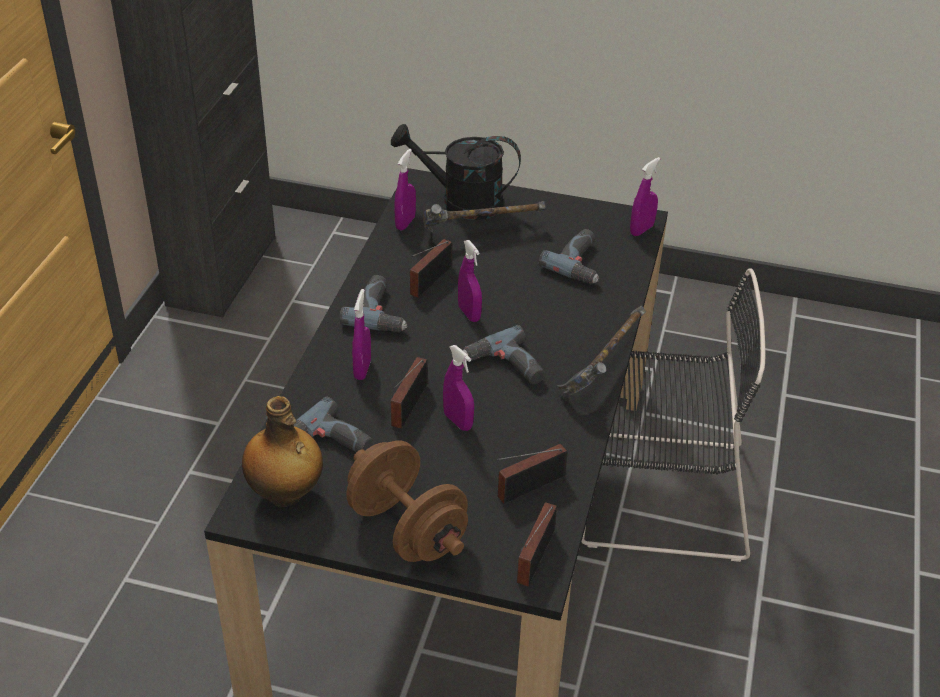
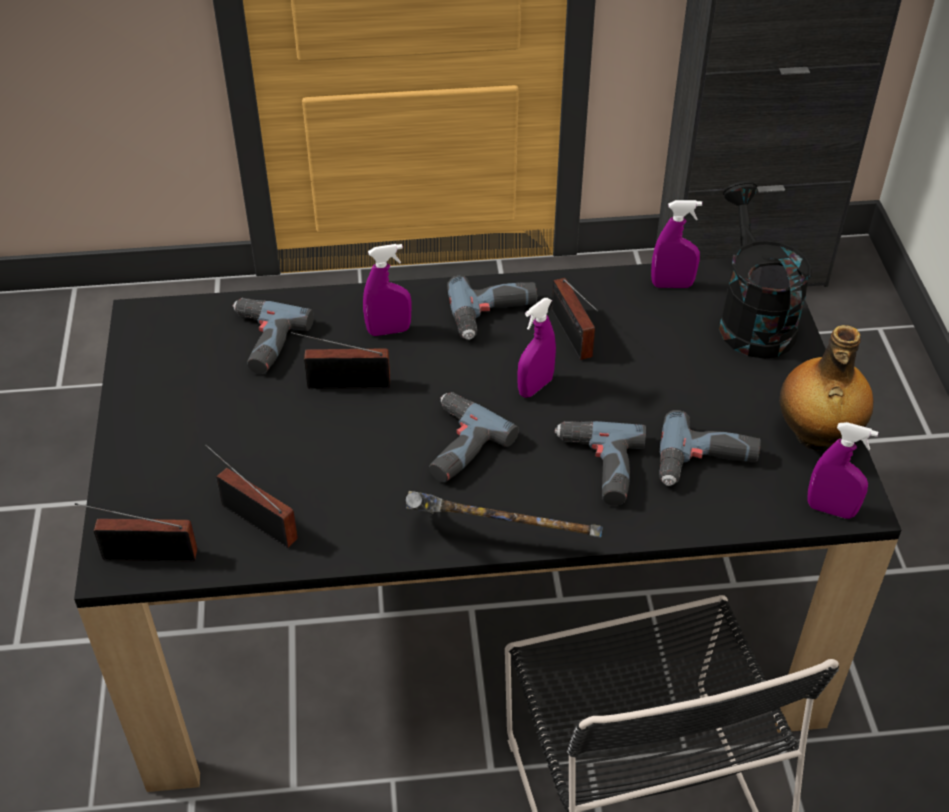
camera: 70 degrees right, 5 degrees up
bottle [242,396,323,507] -> bottle moved to [780,325,873,451]
brown dumbbell [346,441,468,562] -> none
radio [410,239,453,298] -> radio turned 120 degrees counterclockwise [551,278,598,360]
hammer [423,201,546,232] -> none
purple spray bottle [443,345,474,431] -> none
none -> power drill [555,421,646,506]

